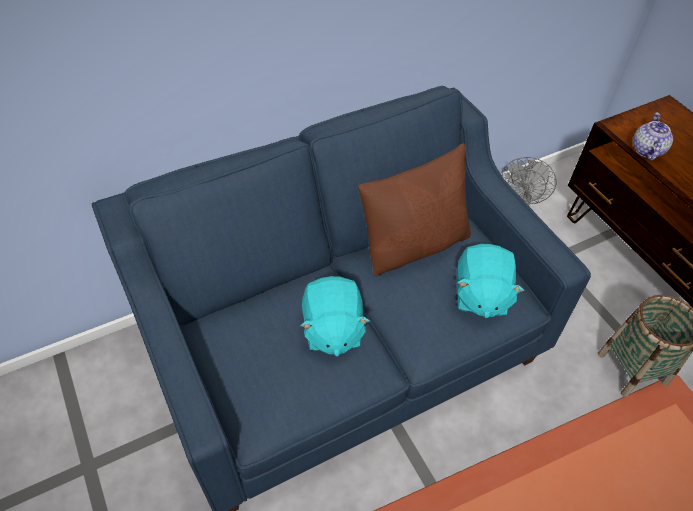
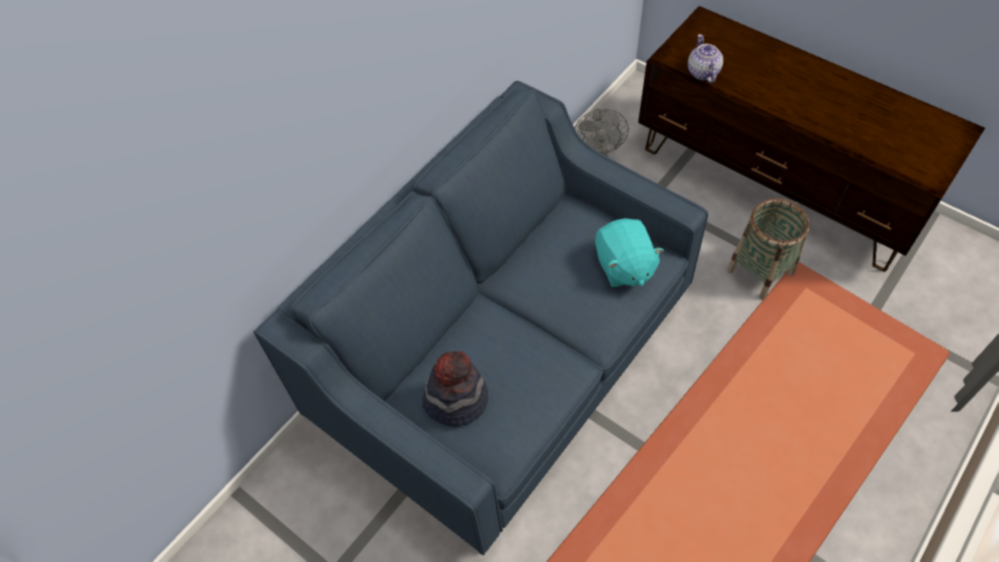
camera: 20 degrees left, 5 degrees up
turquoise plush toy [300,276,370,356] -> none
brown pillow [358,143,471,276] -> none
none -> hat [422,351,488,427]

